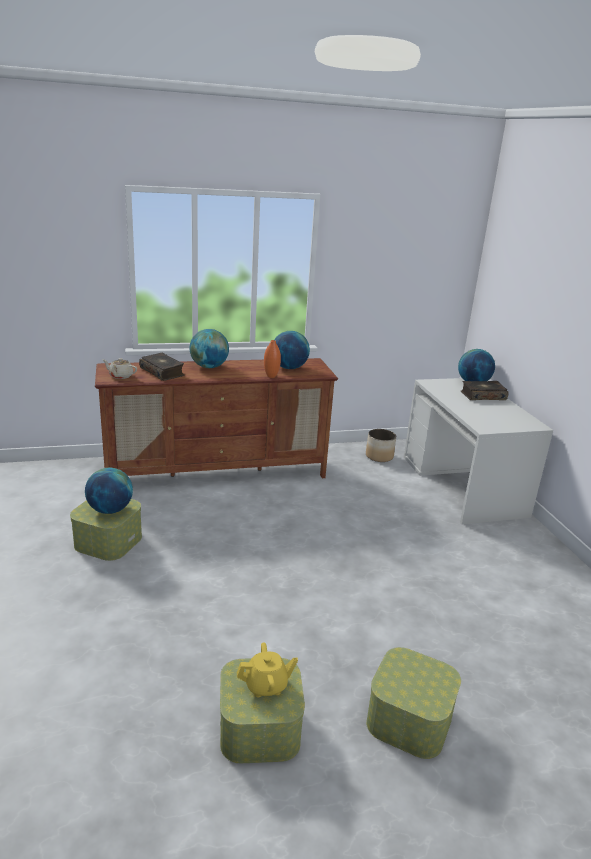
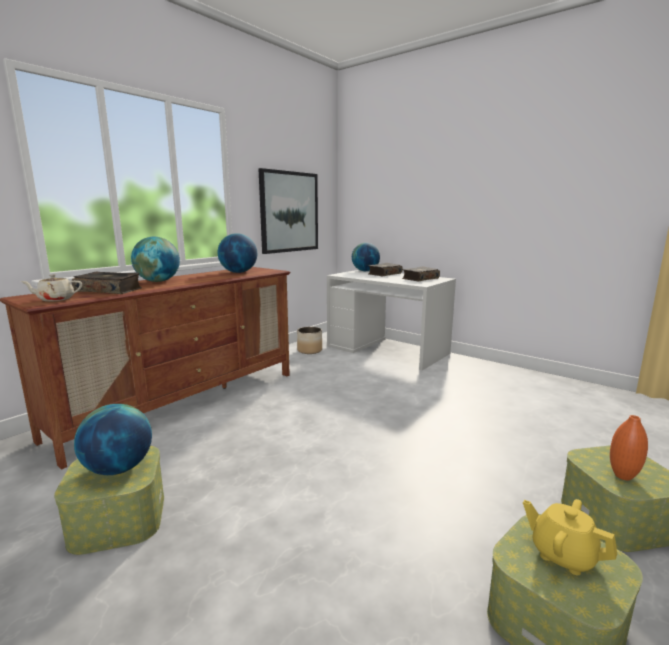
camera: 35 degrees left, 10 degrees down
yellow teapot [237,643,298,697] -> yellow teapot turned 90 degrees counterclockwise [523,499,617,575]
orange vase [264,340,281,378] -> orange vase moved to [610,415,648,480]
none -> picture [258,168,318,254]
none -> book [402,266,440,282]

